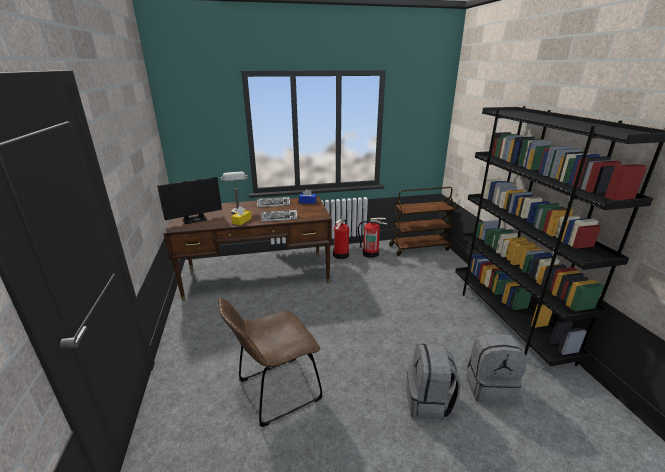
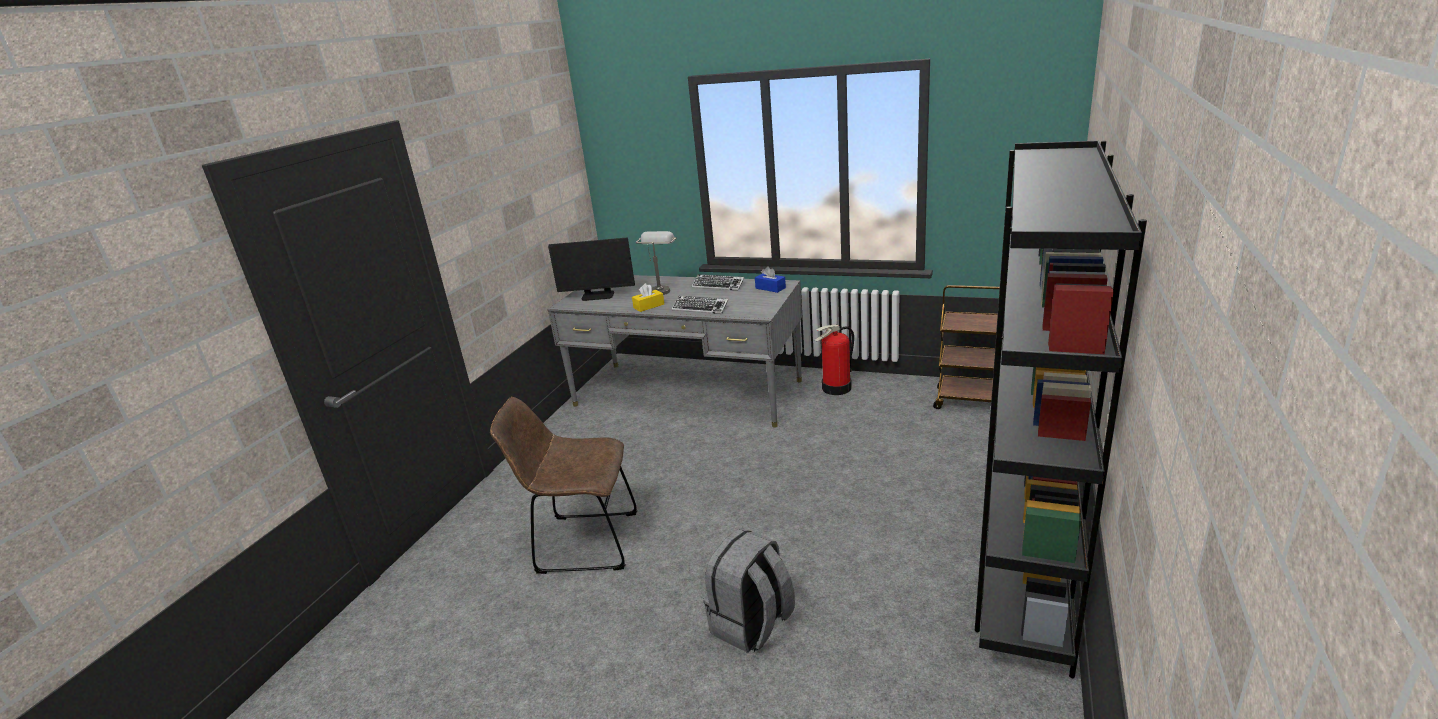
camera: 35 degrees right, 0 degrees up
brown desk [163,196,332,301] -> grey desk [548,275,802,427]
fire extinguisher [358,217,388,258] -> none
grey backpack [467,333,527,403] -> none

